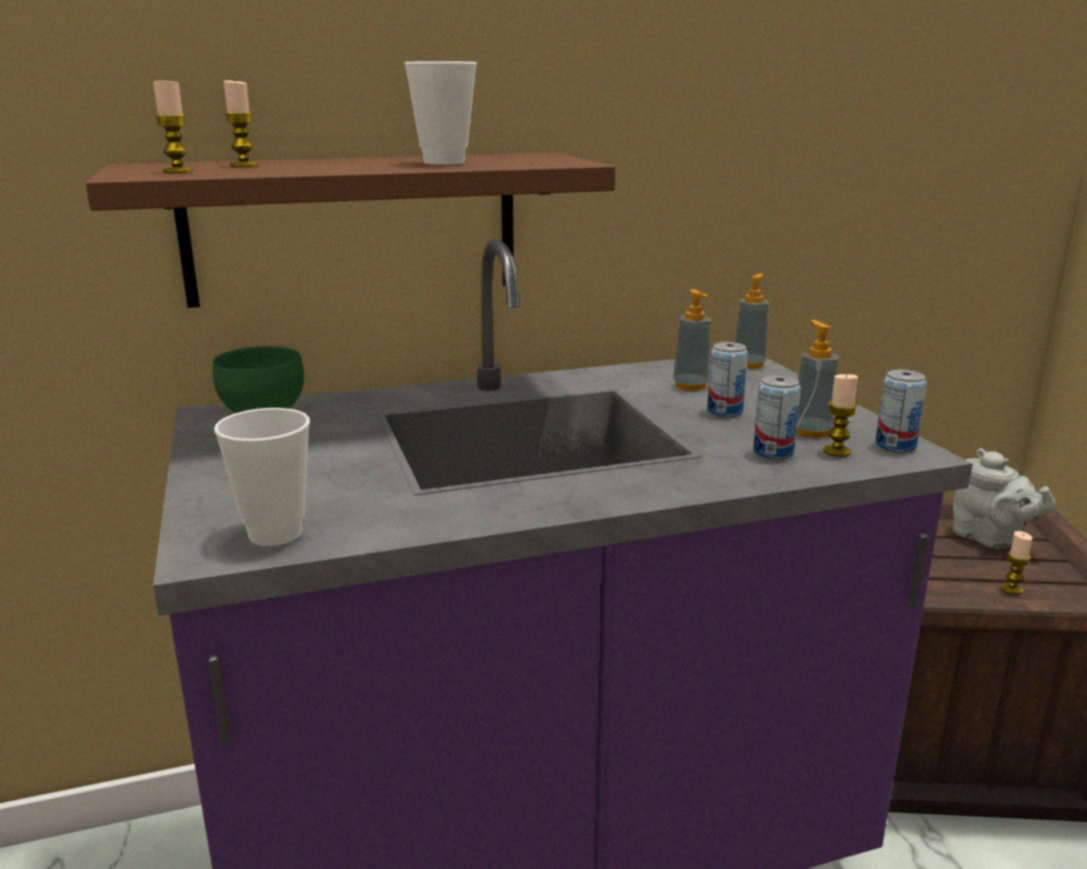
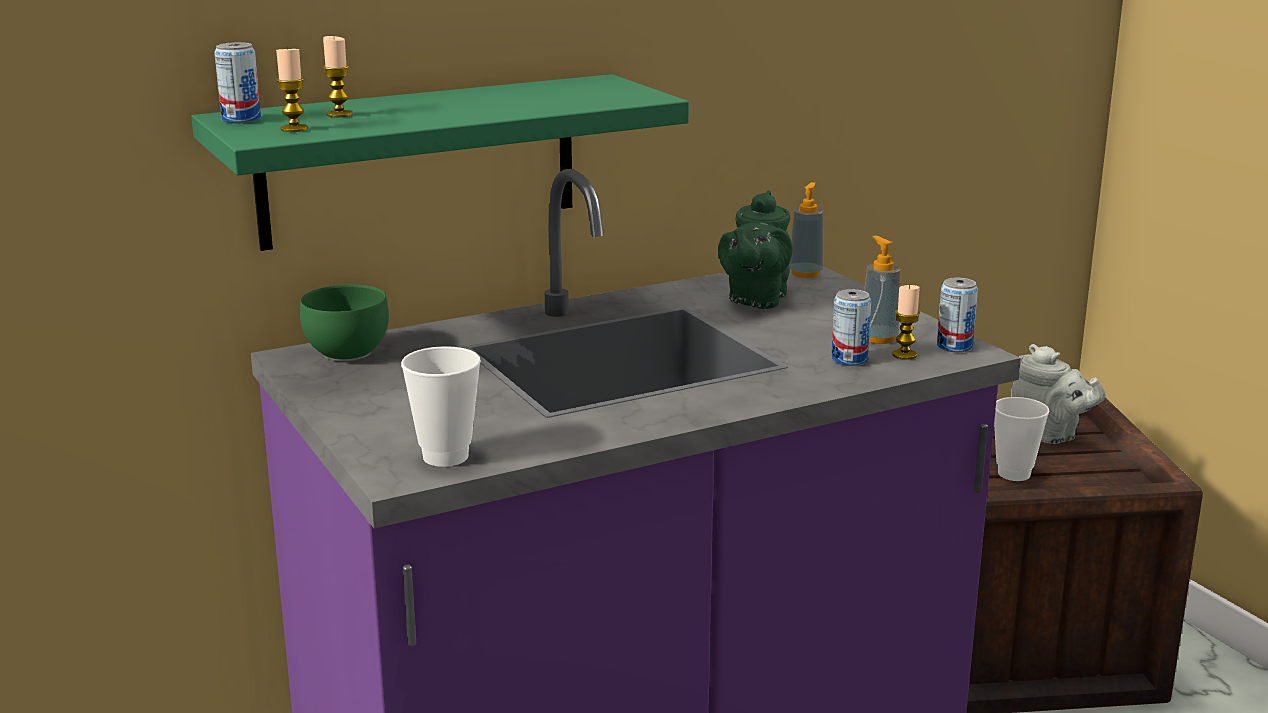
camera: 10 degrees left, 0 degrees up
brown shelf [86,153,615,308] -> green shelf [191,74,689,251]
cup [405,61,477,165] -> cup moved to [994,397,1049,481]
soap dispenser [673,289,711,391] -> green teapot [718,191,793,309]
can [707,342,748,417] -> can moved to [214,42,261,123]
candle [1001,531,1033,595] -> none

